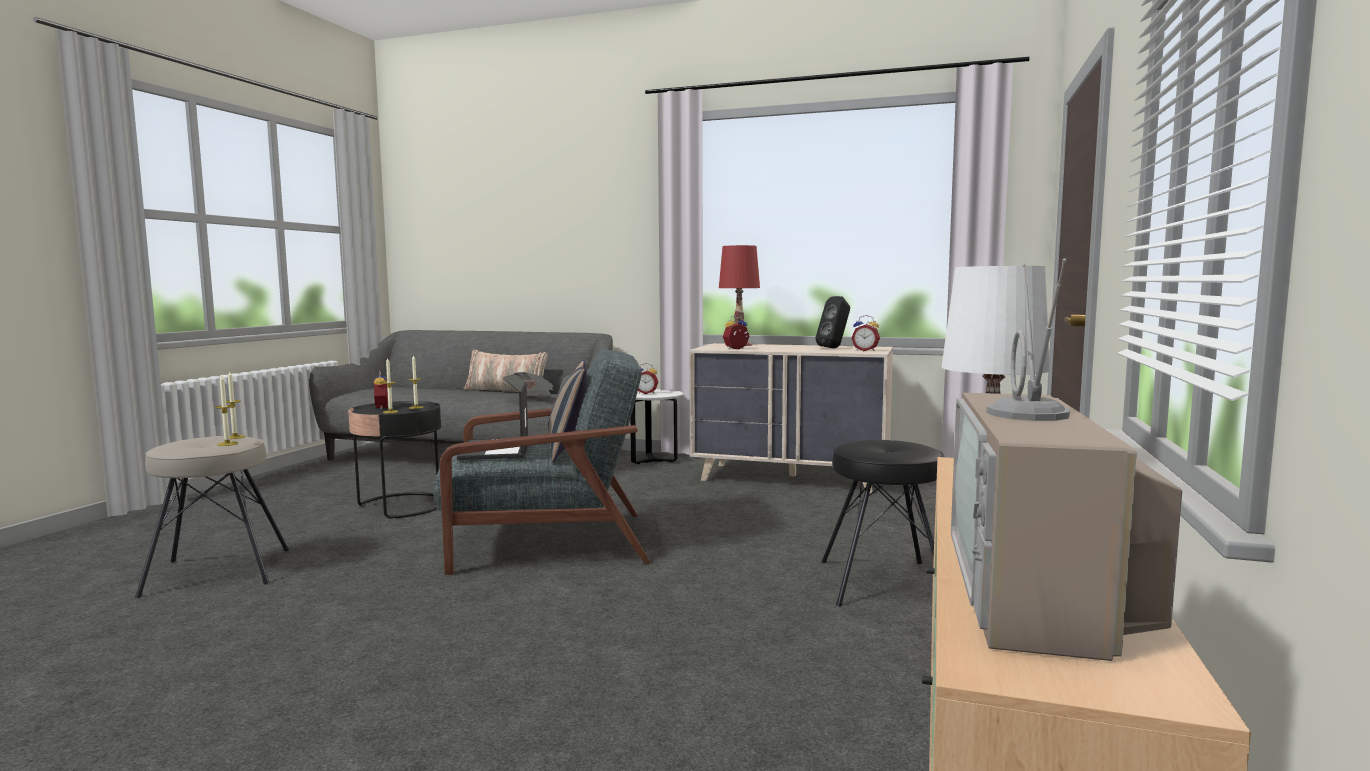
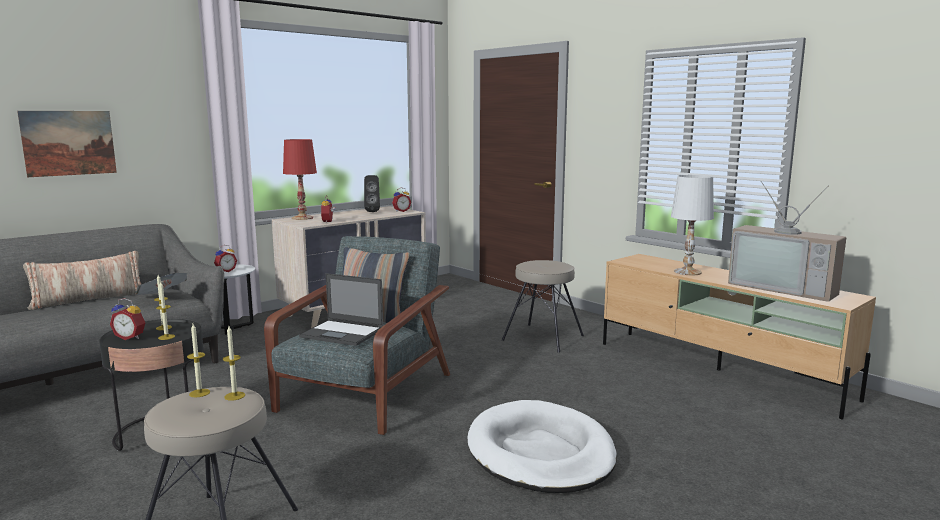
camera: 60 degrees left, 5 degrees up
black stool [822,440,944,606] -> beige stool [502,260,584,353]
none -> picture [17,111,117,177]
none -> white dog bed [467,400,617,493]

